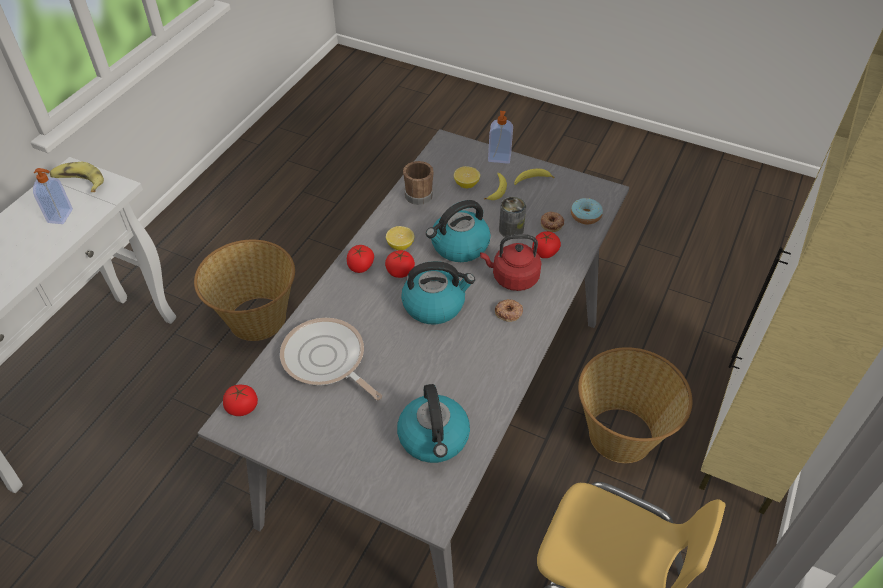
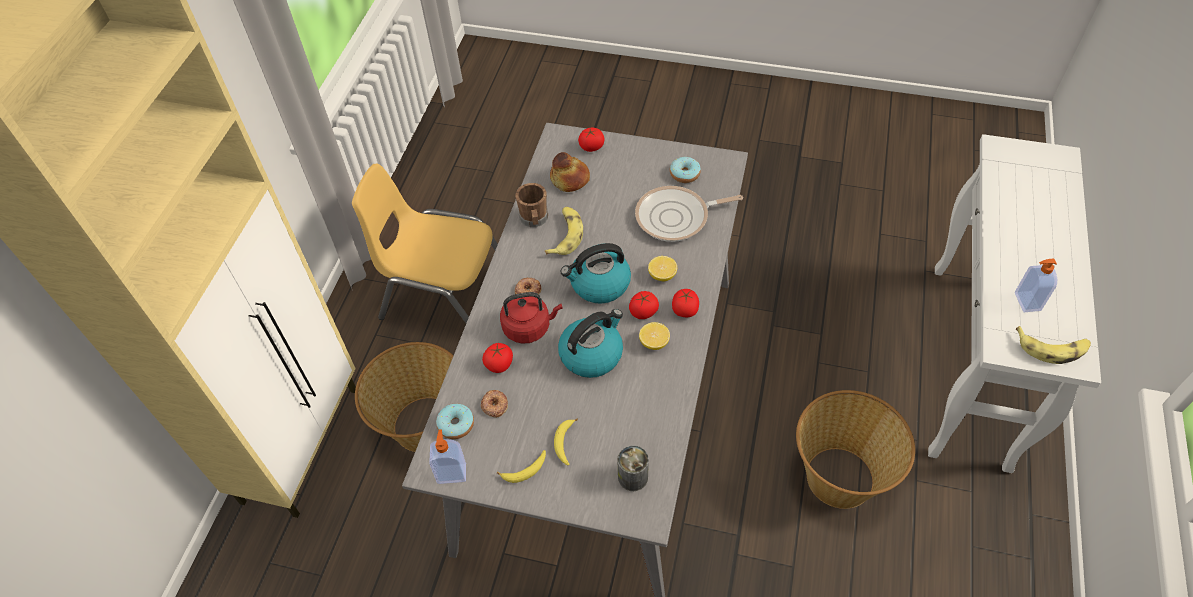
camera: 170 degrees right, 5 degrees up
tomato [223,385,258,416] -> tomato moved to [578,127,604,152]
frying pan [280,318,382,400] -> frying pan turned 135 degrees clockwise [635,186,743,242]
kettle [397,384,470,463] -> bread [550,152,590,192]
brown mug [403,161,434,205] -> brown mug moved to [515,183,548,227]
lemon [454,166,480,188] -> lemon moved to [648,256,677,281]
soap dispenser [488,111,513,164] -> soap dispenser moved to [429,429,466,484]
can [499,197,526,237] -> can moved to [618,445,649,491]
none -> banana [545,207,583,255]
none -> donut [670,157,701,183]

